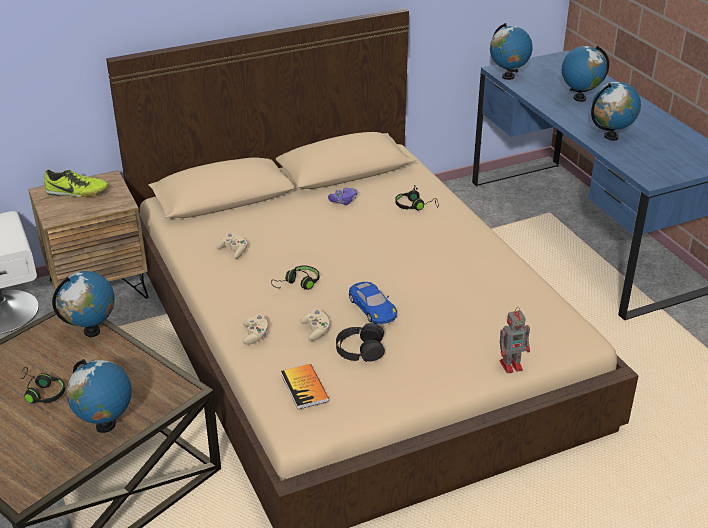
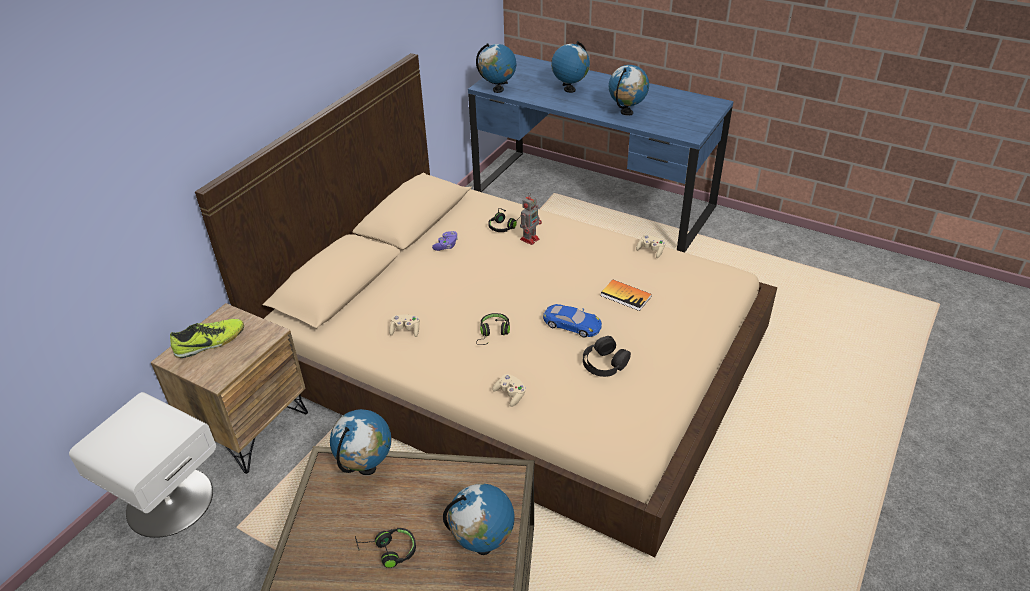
camera: 35 degrees left, 5 degrees up
book [281,364,329,409] -> book moved to [601,280,652,311]
beige game controller [300,310,330,341] -> beige game controller moved to [636,235,666,258]
toy robot [500,307,530,373] -> toy robot moved to [520,194,542,245]

